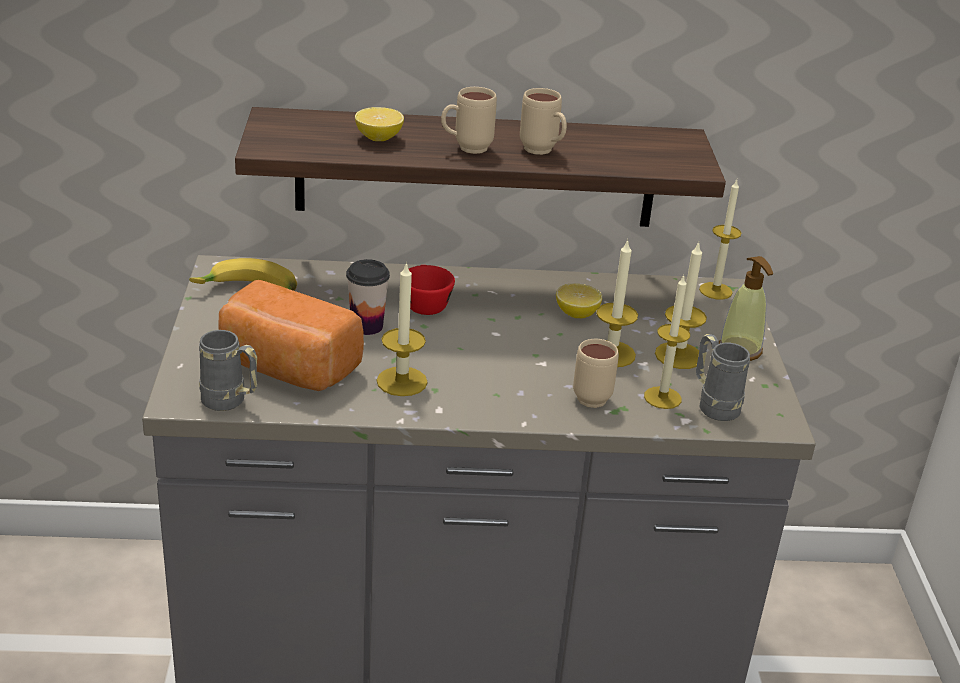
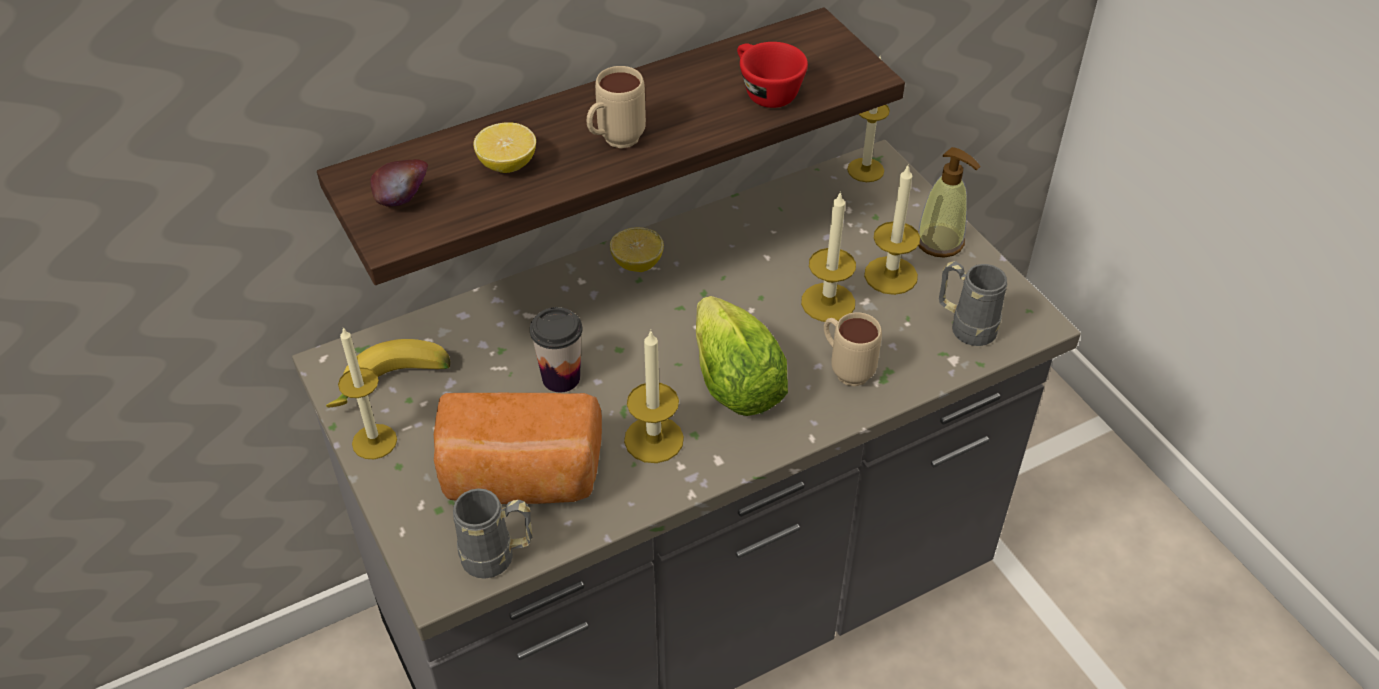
camera: 25 degrees left, 15 degrees up
red cup [409,265,455,315] -> red cup moved to [737,42,808,108]
beige mug [520,88,567,155] -> none
lemon [556,284,602,318] -> lemon moved to [610,227,664,272]
candle [644,275,690,409] -> candle moved to [338,328,397,459]
none -> apple [370,159,428,207]
none -> lettuce [696,296,788,416]

